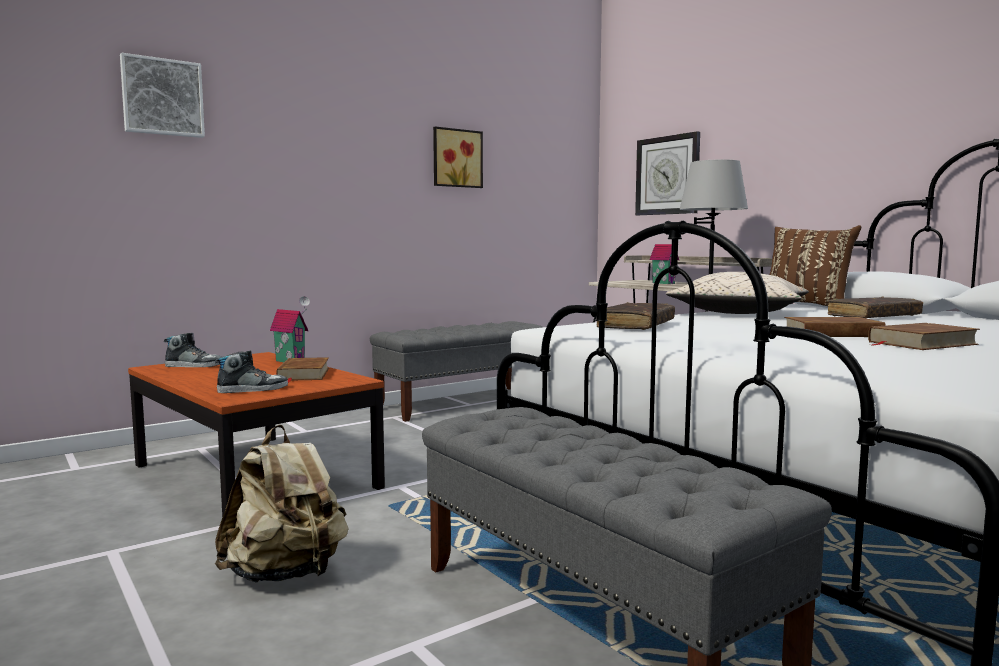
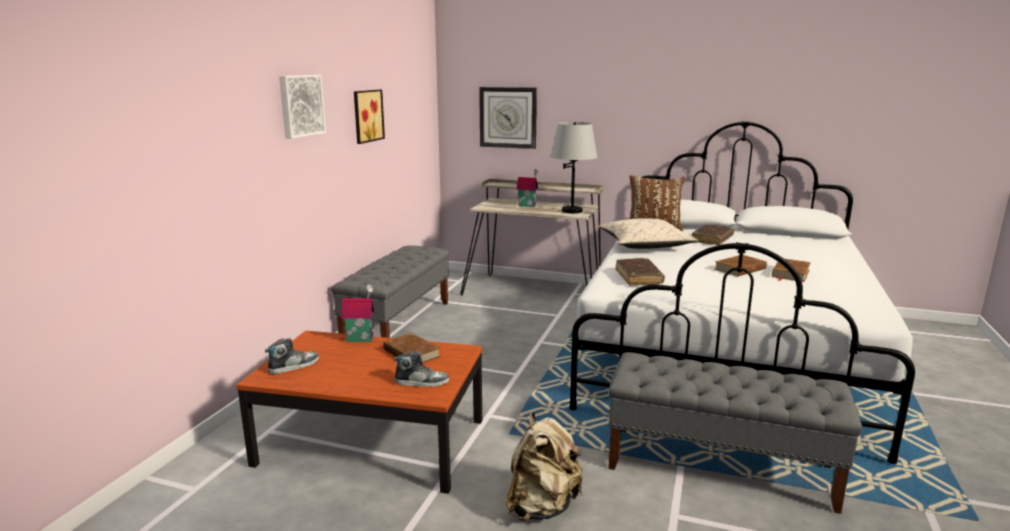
camera: 35 degrees left, 10 degrees up
picture [120,53,205,138] -> picture moved to [279,75,326,139]
shoe [215,350,288,393] -> shoe turned 60 degrees clockwise [394,351,449,387]

